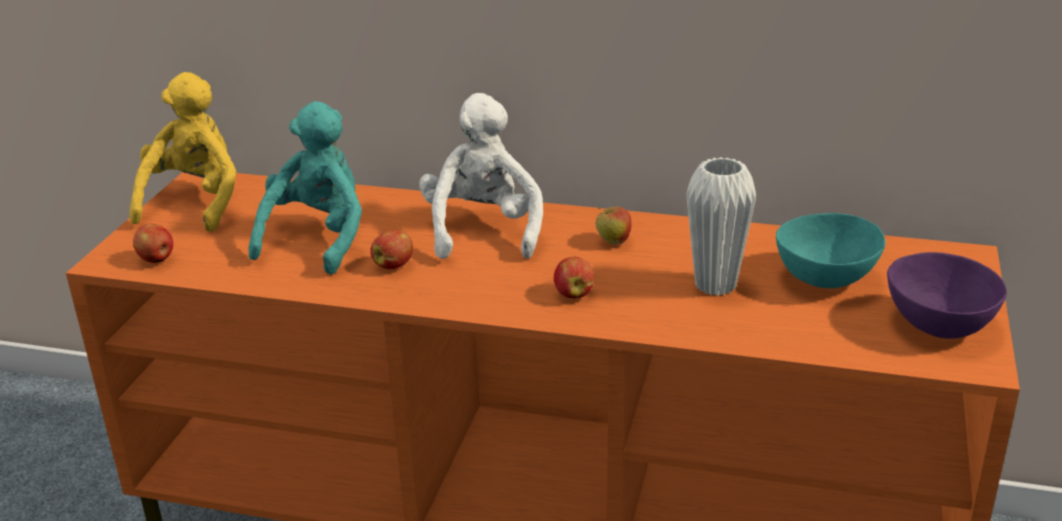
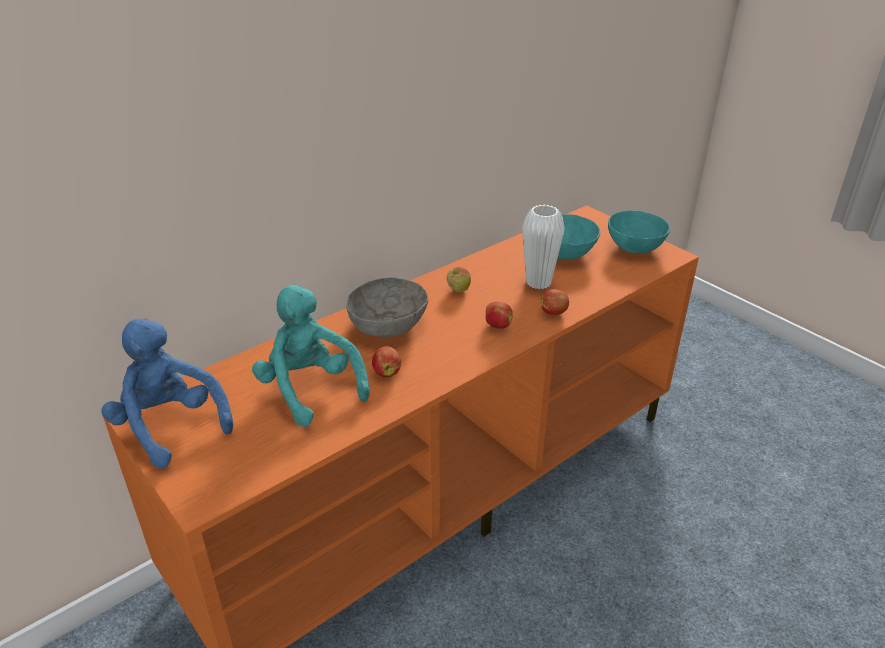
camera: 55 degrees left, 5 degrees up
yellow plush toy [130,72,237,232] -> blue plush toy [101,319,233,469]
apple [133,224,173,263] -> apple moved to [541,289,569,315]
white plush toy [419,93,543,259] -> grey bowl [346,277,428,337]
purple bowl [887,252,1007,339] -> turquoise bowl [608,210,670,254]

